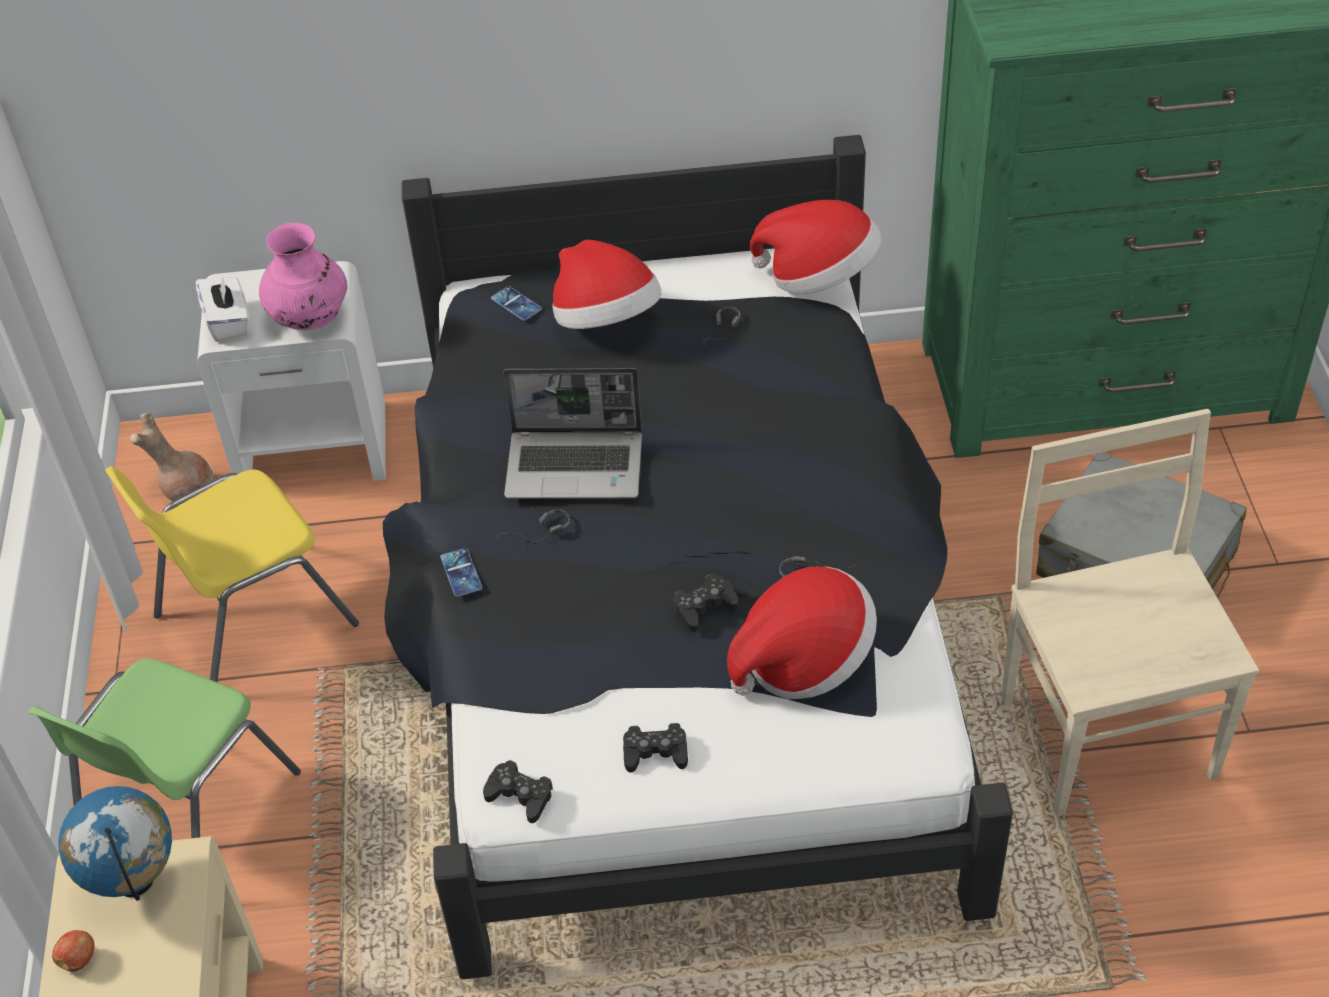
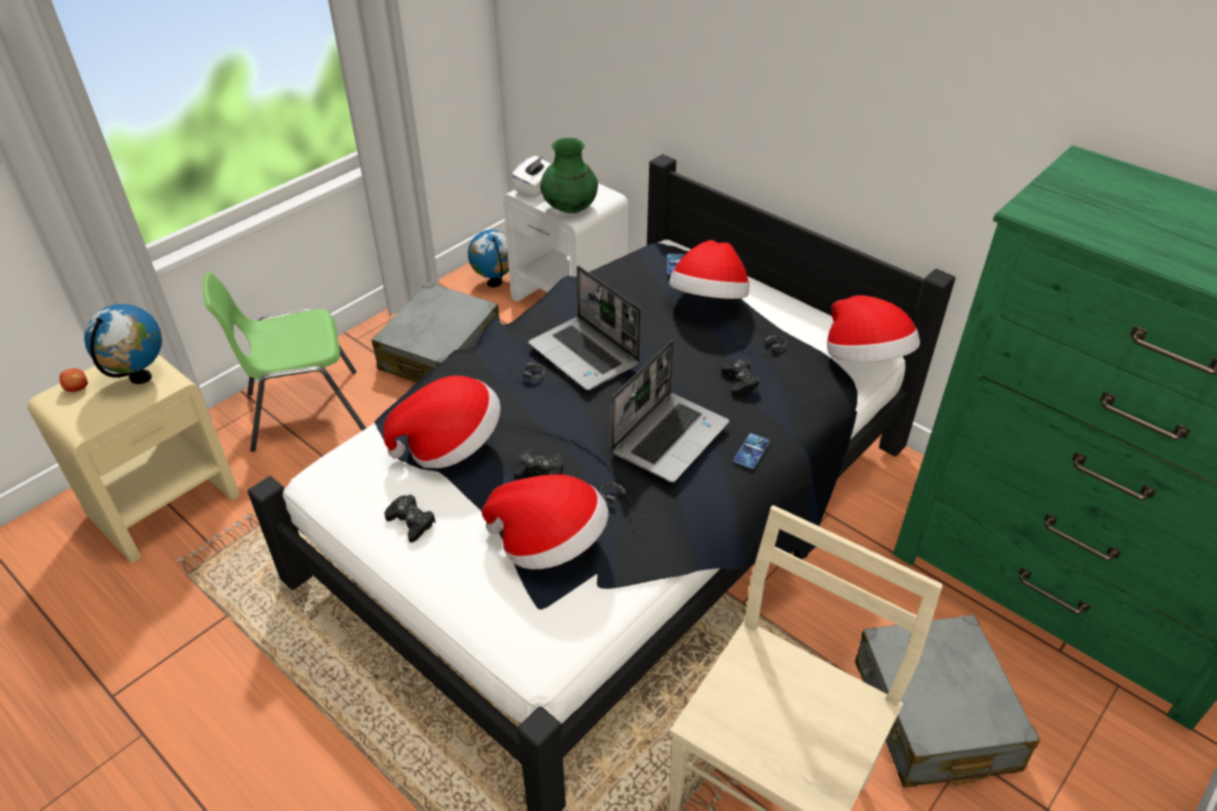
camera: 45 degrees right, 5 degrees down
yellow chair [105,466,359,682] -> grey suitcase [371,282,500,382]
brown vase [130,413,213,501] -> globe [468,230,509,287]
pink vase [259,223,347,330] -> green vase [540,138,598,213]
phone [440,548,482,597] -> phone moved to [734,433,770,469]
black game controller [483,760,553,823] -> black game controller moved to [722,358,760,396]
none -> hat [383,375,501,468]
none -> laptop [611,341,729,483]

